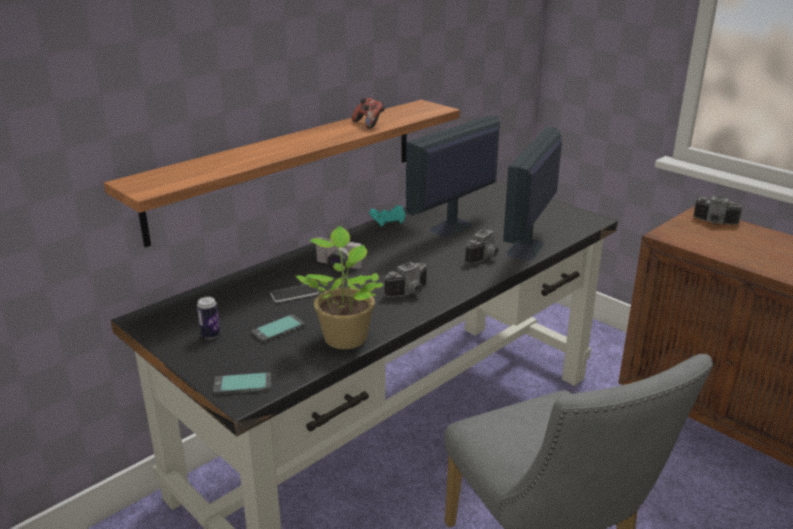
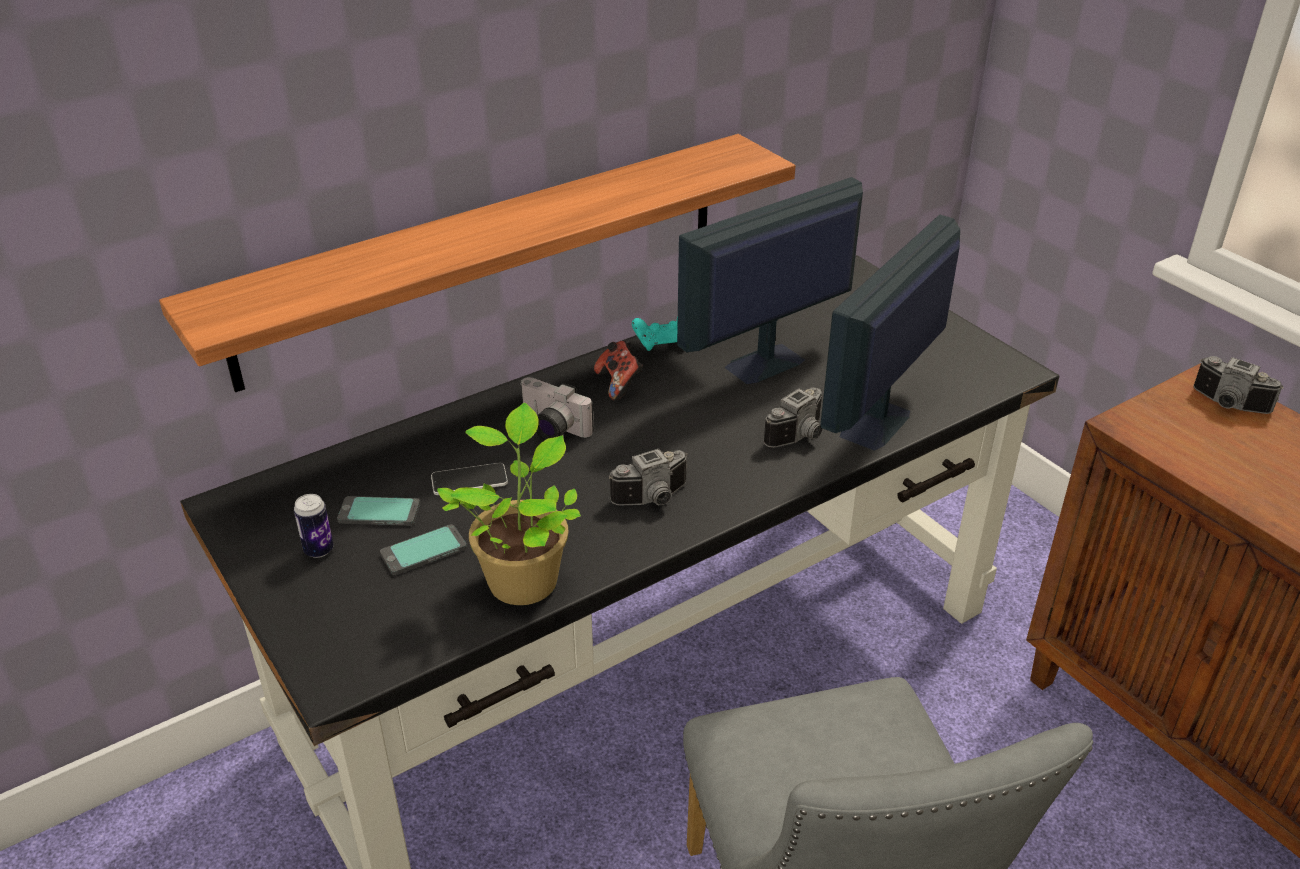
camera: 10 degrees right, 10 degrees up
phone [213,372,271,395] -> phone moved to [337,496,420,526]
game controller [351,98,385,129] -> game controller moved to [594,341,643,400]

